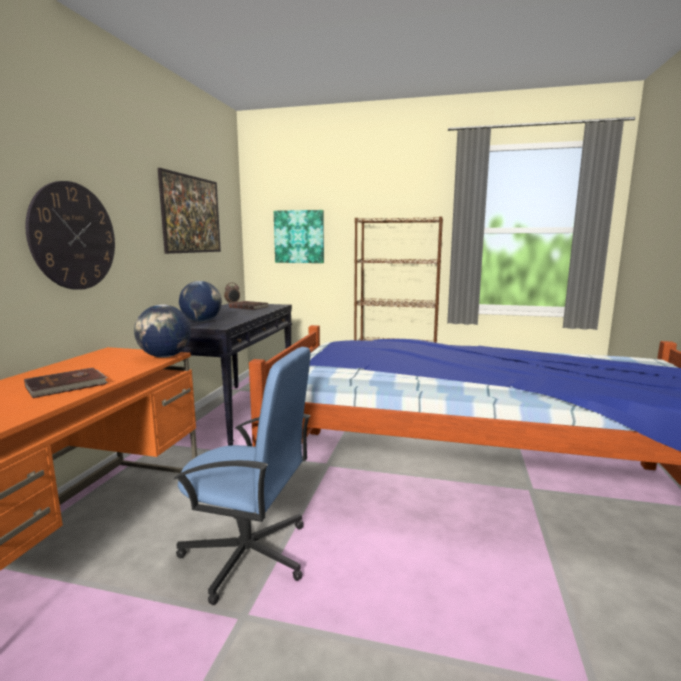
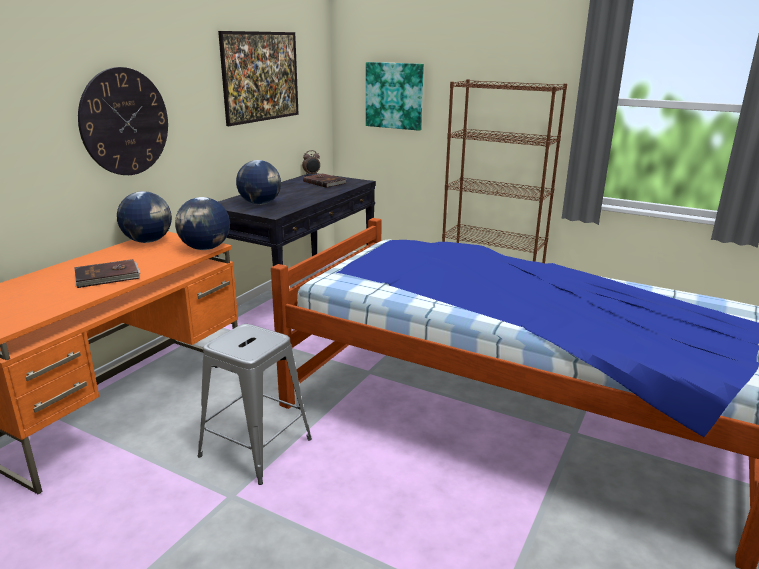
camera: 15 degrees right, 10 degrees up
blue office chair [174,347,311,605] -> grey stool [198,324,312,485]
none -> globe [117,191,172,243]

